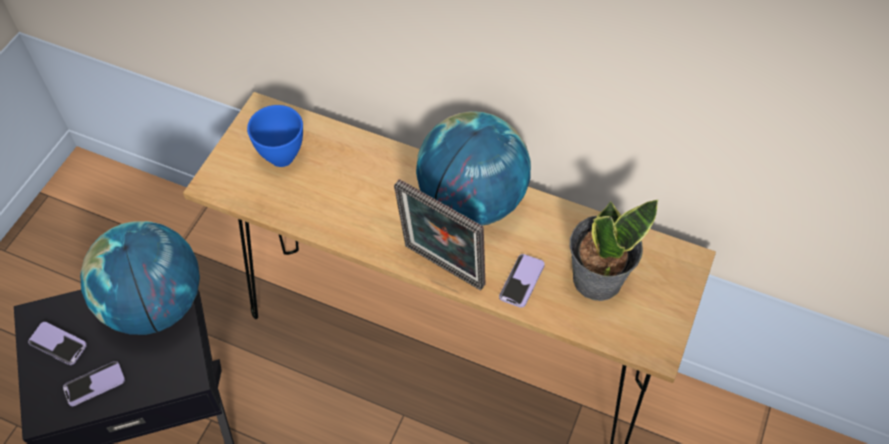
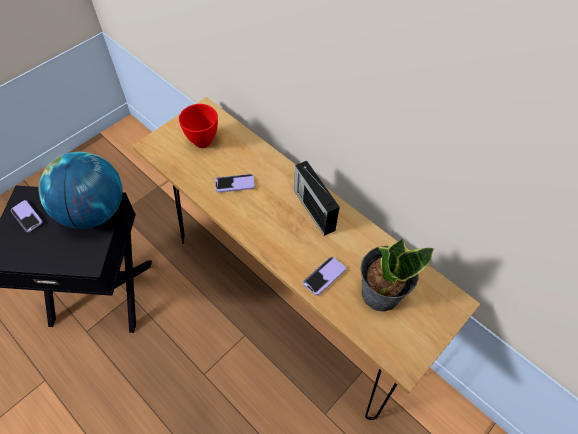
camera: 20 degrees right, 0 degrees up
phone [63,361,125,406] -> phone moved to [215,174,255,193]
blue bowl [247,105,303,167] -> red bowl [179,104,218,148]
picture frame [394,179,486,290] -> none
globe [416,111,531,225] -> radio [294,161,340,236]

